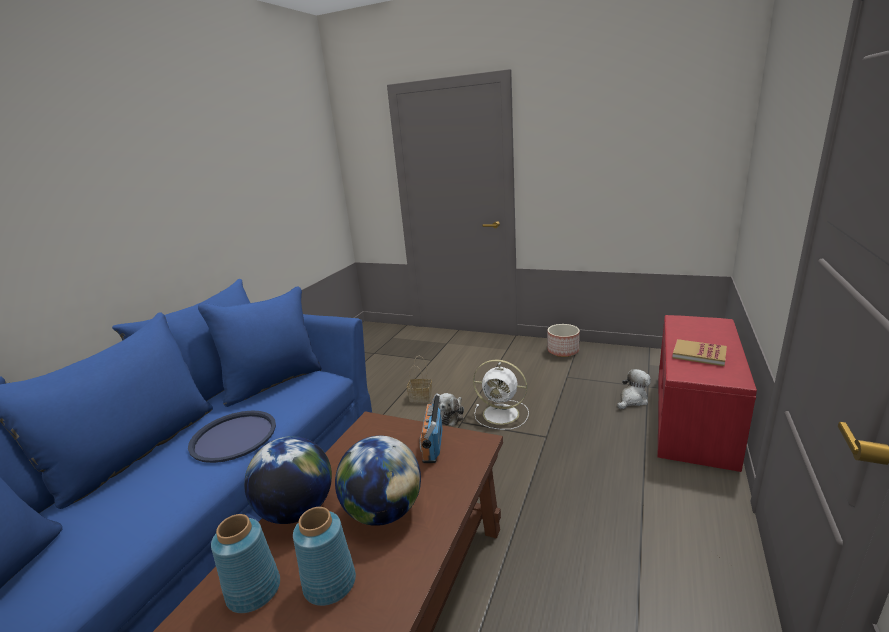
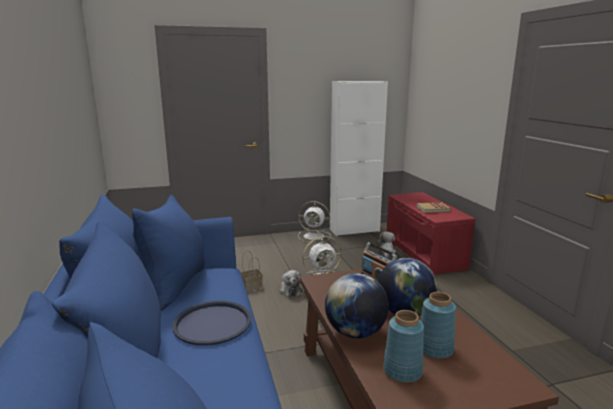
camera: 40 degrees left, 5 degrees down
planter [548,324,580,357] -> white fan [298,201,331,242]
none -> white cabinet [330,81,388,236]

